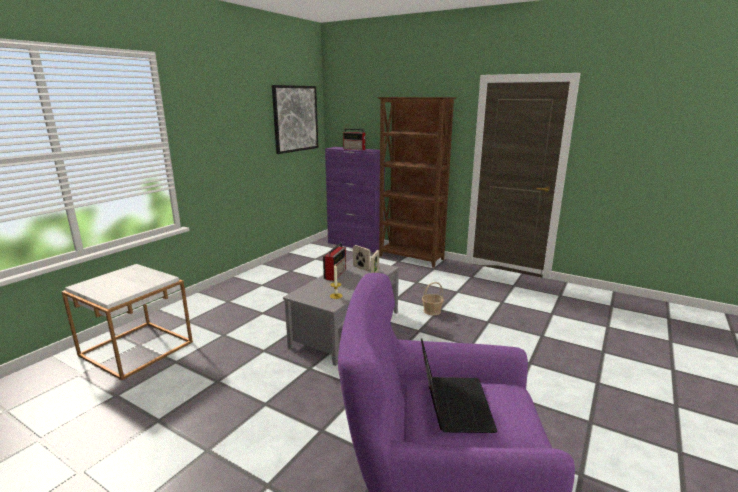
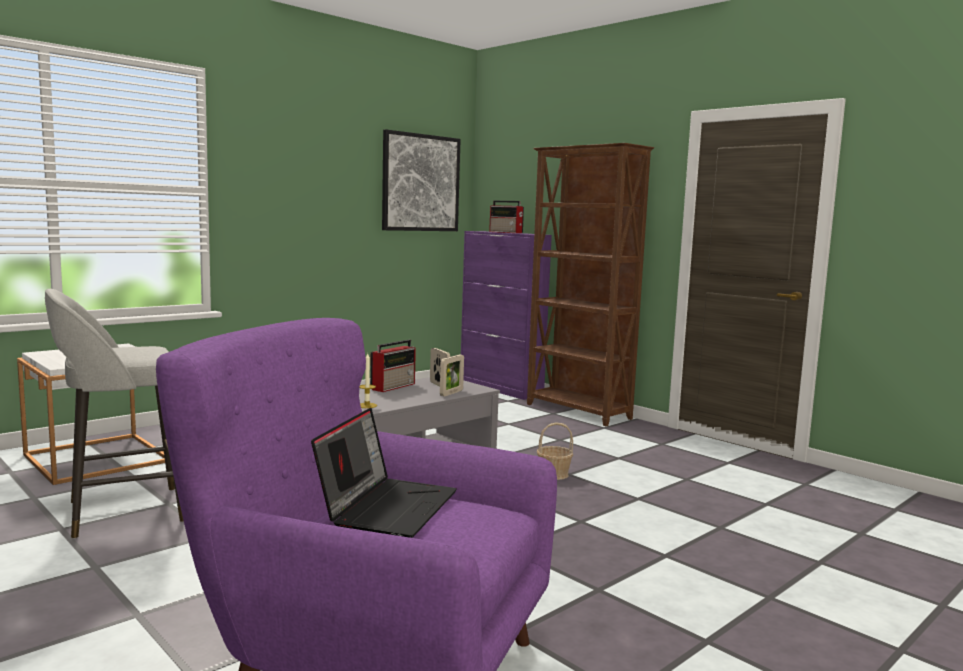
camera: 15 degrees right, 10 degrees down
none -> grey stool [45,289,184,539]

